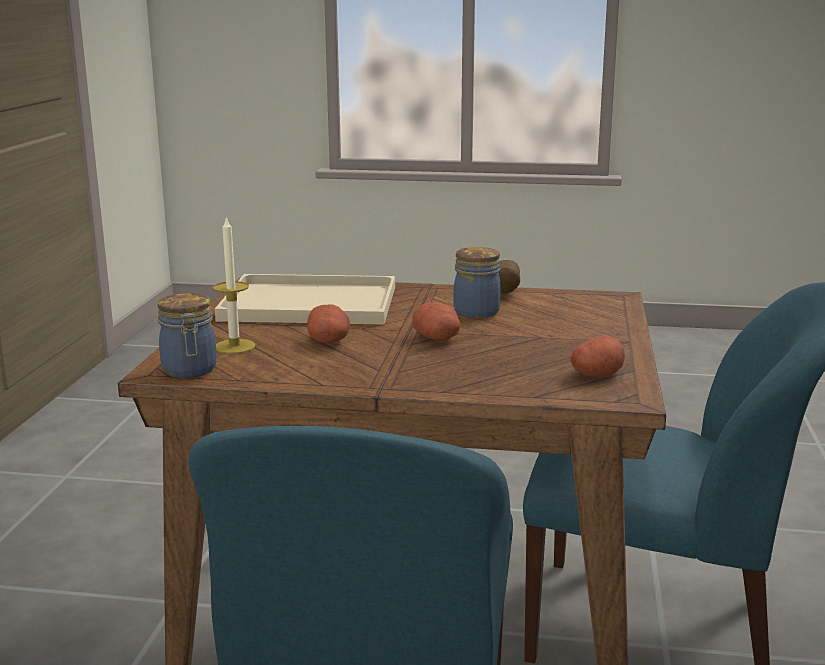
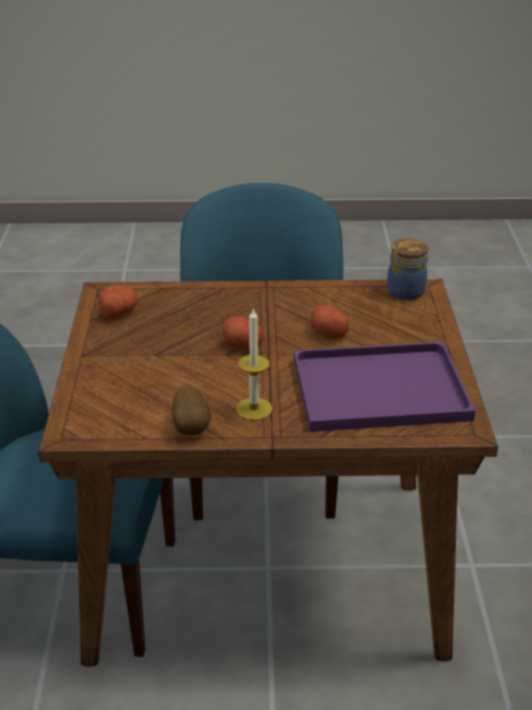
camera: 170 degrees right, 15 degrees up
candle [213,216,255,354] -> candle moved to [236,307,273,420]
beige tray [215,274,395,324] -> purple tray [294,342,475,432]
jar [453,247,501,319] -> none

